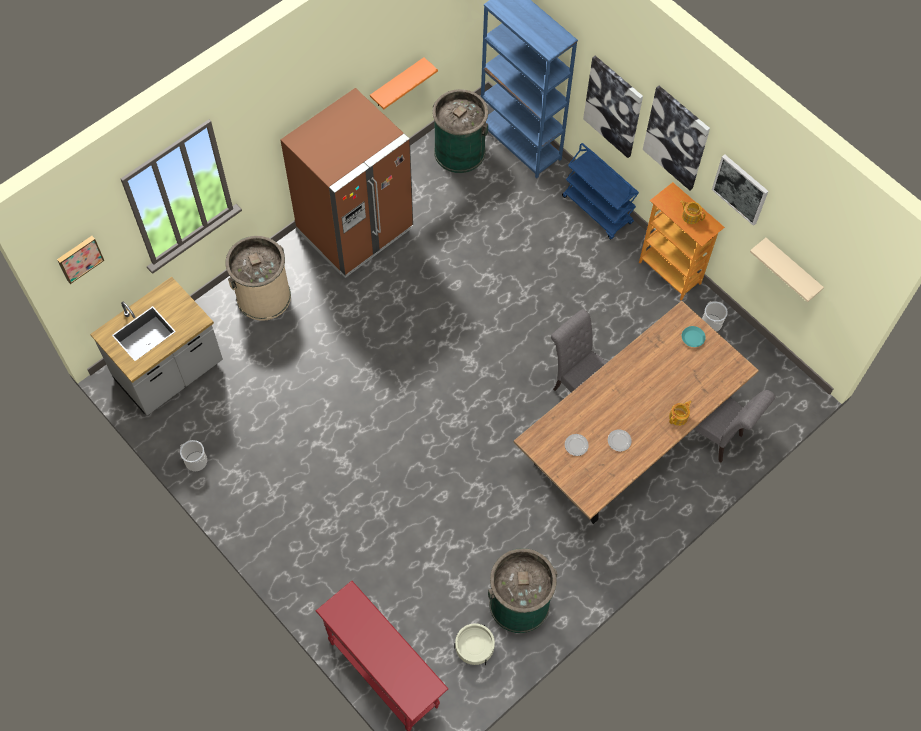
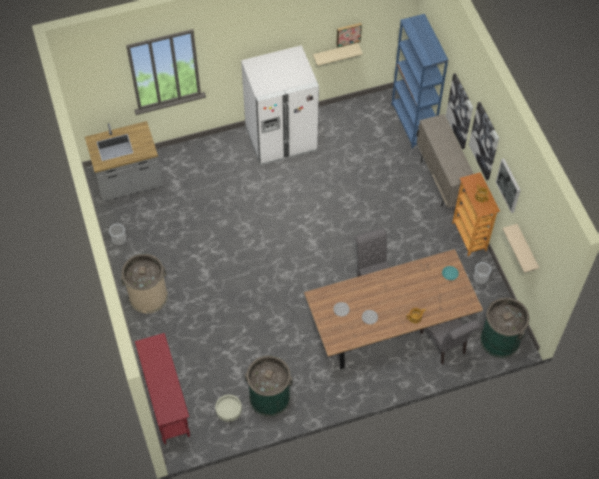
camera: 25 degrees right, 5 degrees down
picture [57,236,104,284] -> picture moved to [336,23,362,48]
beige trash can [225,236,291,321] -> beige trash can moved to [120,254,168,313]
brown fridge [281,88,413,278] -> white fridge [241,45,319,165]
orange shelf [370,57,438,109] -> beige shelf [313,43,363,66]
green trash can [432,89,488,173] -> green trash can moved to [480,298,529,358]
blue cart [562,143,639,240] -> beige cabinet [416,114,474,208]

